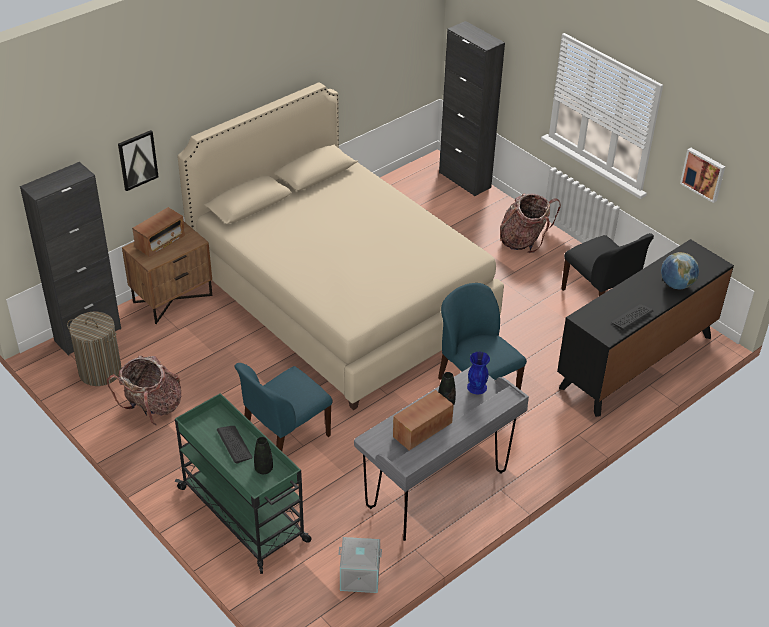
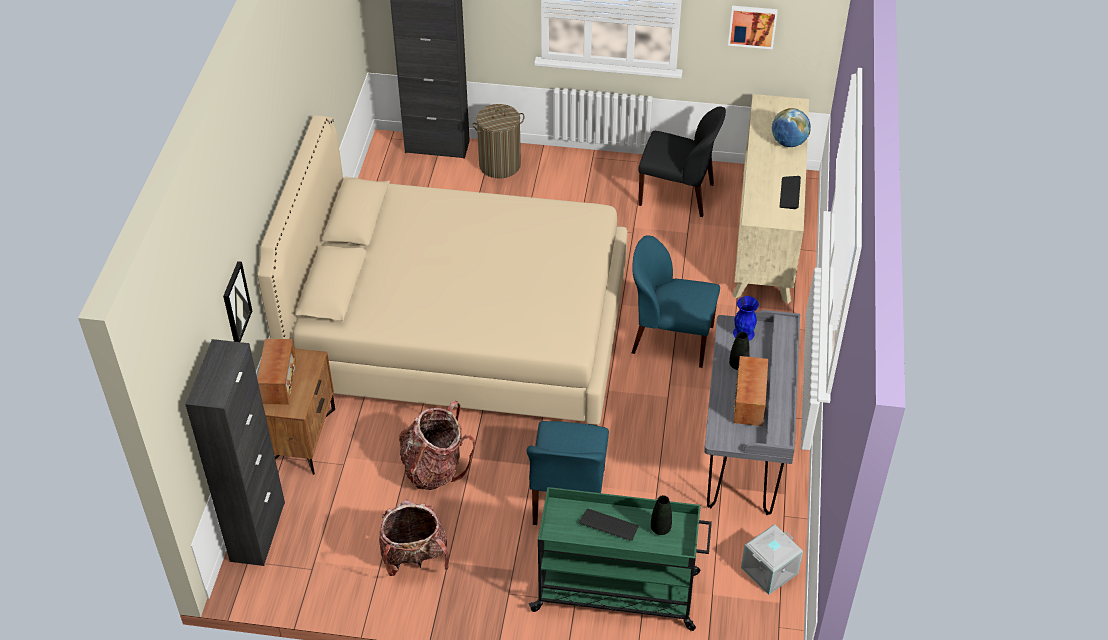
camera: 40 degrees left, 5 degrees up
laundry basket [67,312,122,386] -> laundry basket moved to [472,104,525,179]
backpack [500,193,561,253] -> backpack moved to [399,401,475,490]
black dresser [557,239,734,417] -> beige dresser [733,94,809,304]

